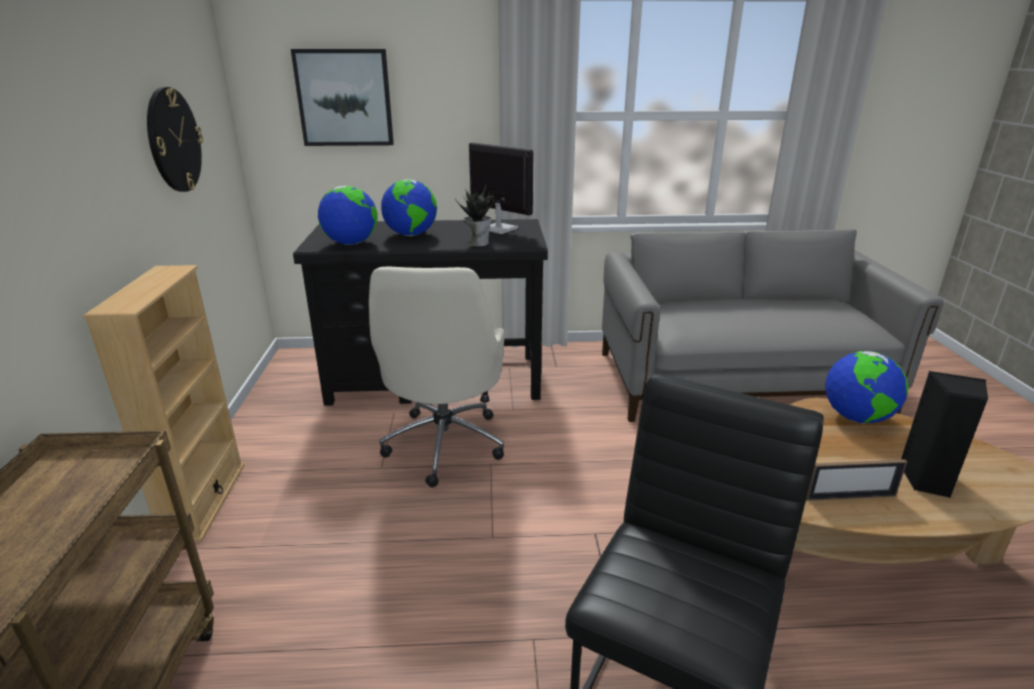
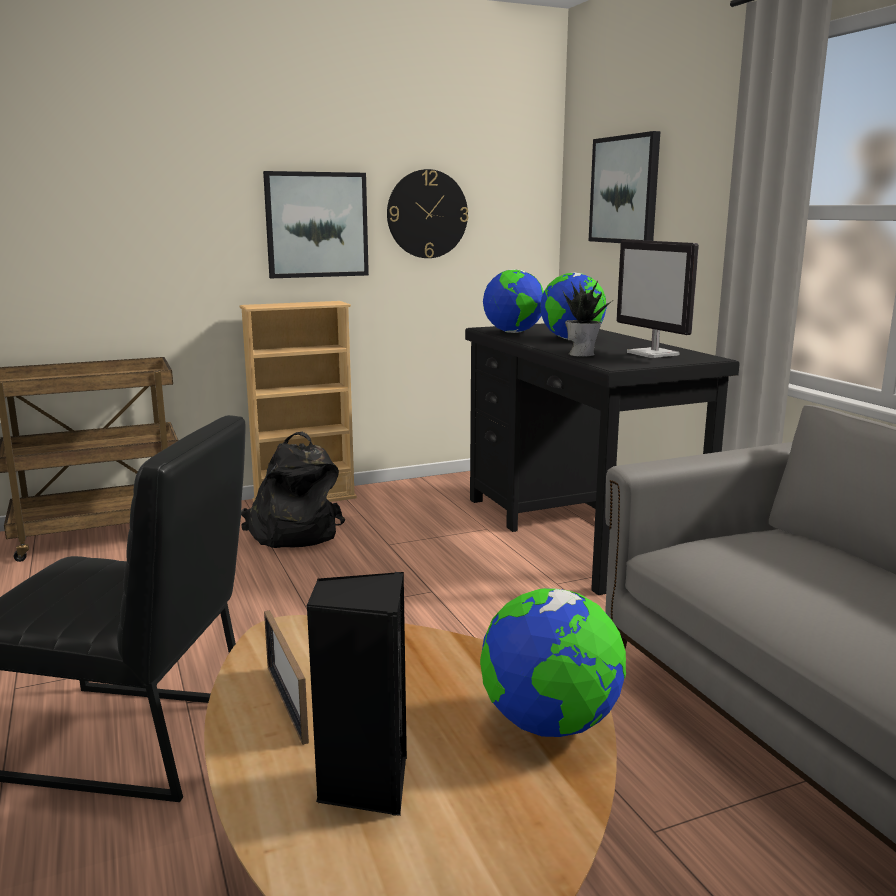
camera: 70 degrees right, 10 degrees down
beige office chair [369,267,504,487] -> none
monitor [469,142,533,234] -> monitor turned 135 degrees clockwise [616,240,699,358]
none -> black backpack [241,432,345,548]
none -> picture [263,171,369,278]

